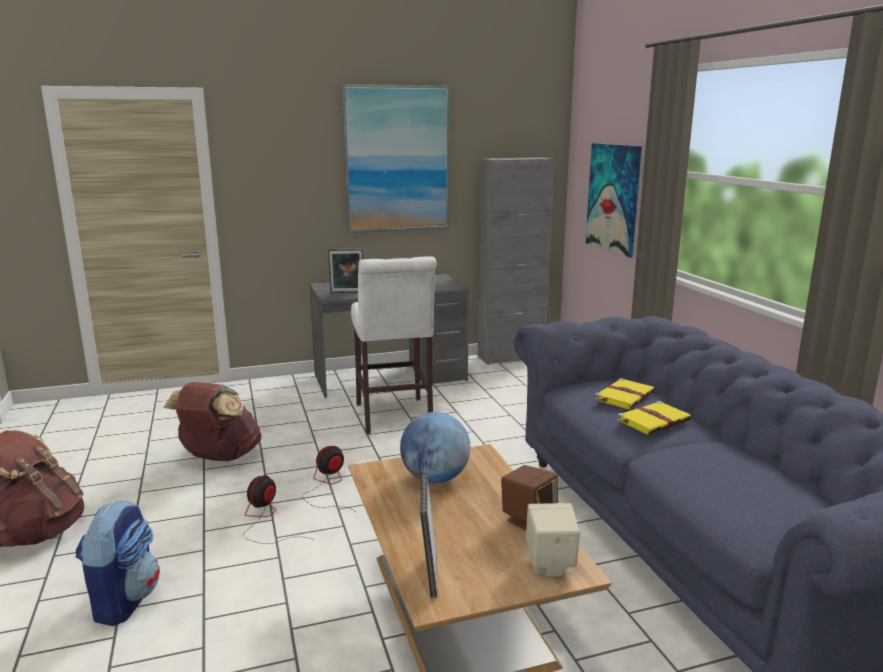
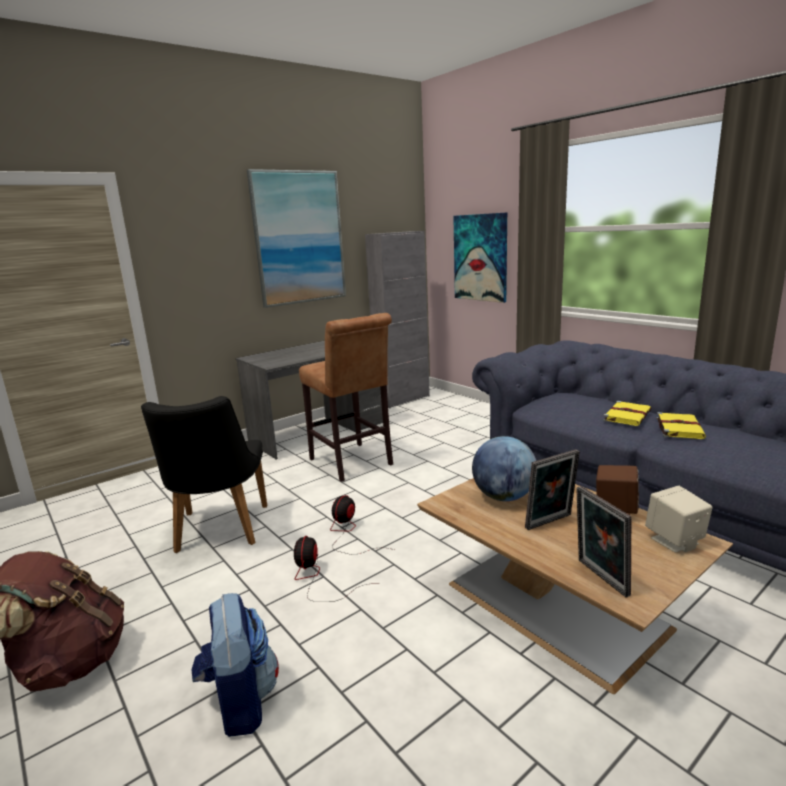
camera: 20 degrees left, 0 degrees up
brown backpack [163,382,262,461] -> black chair [141,396,267,553]
picture frame [328,249,363,293] -> picture frame moved to [525,449,580,530]
white stool [351,257,437,434] -> brown stool [299,313,393,482]
yellow book [595,378,655,409] -> yellow book moved to [656,412,706,439]

